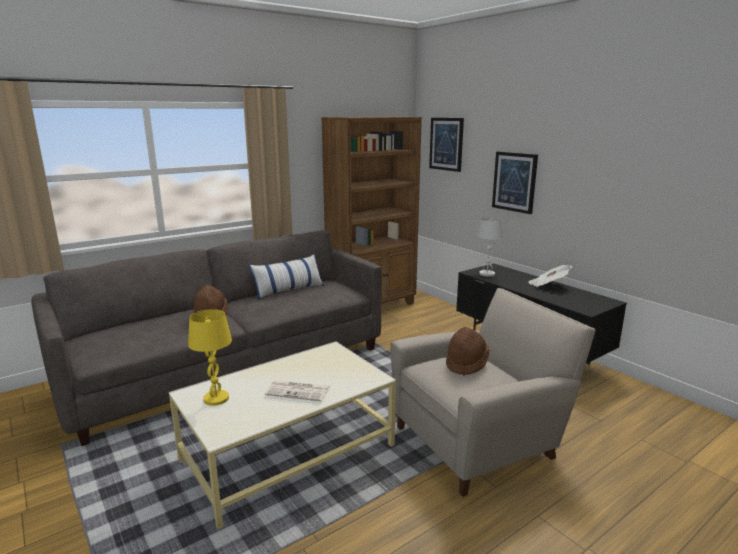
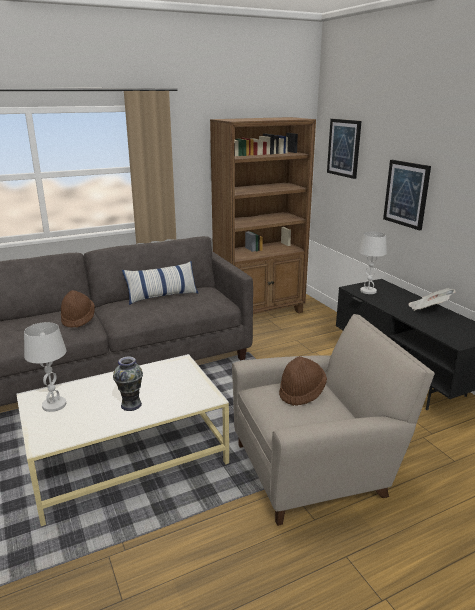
camera: 10 degrees right, 5 degrees up
yellow table lamp [188,309,232,406] -> white table lamp [24,322,67,412]
newspaper [265,380,330,401] -> vase [113,357,143,411]

